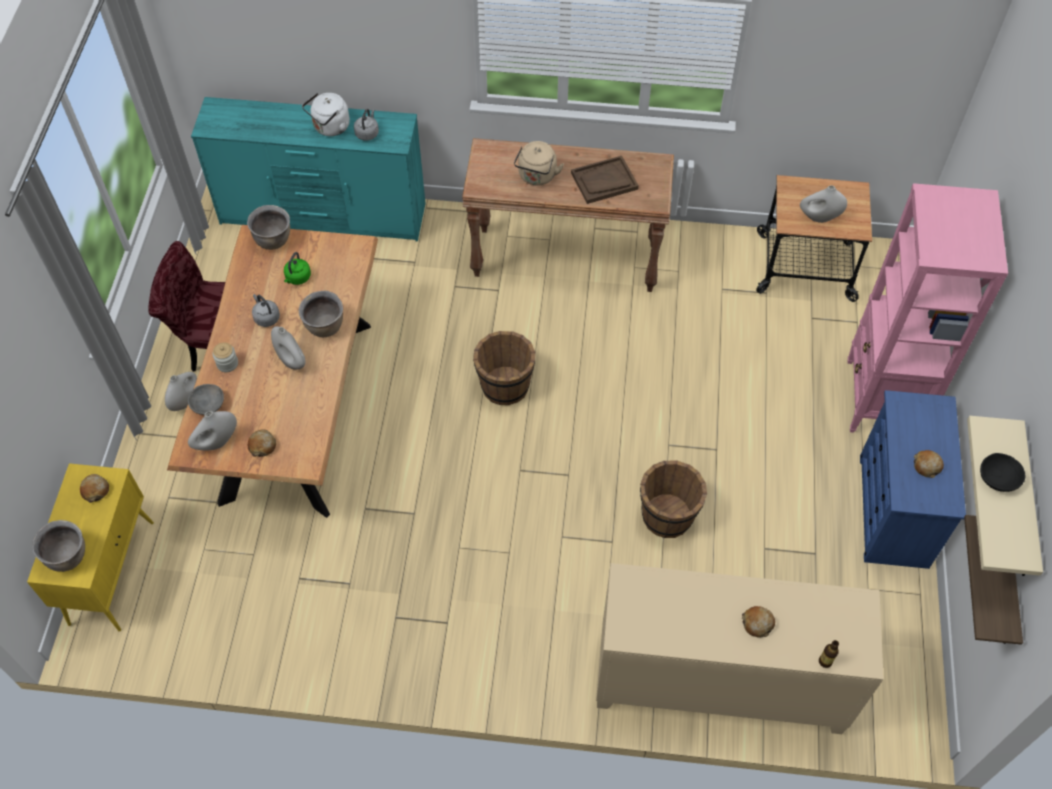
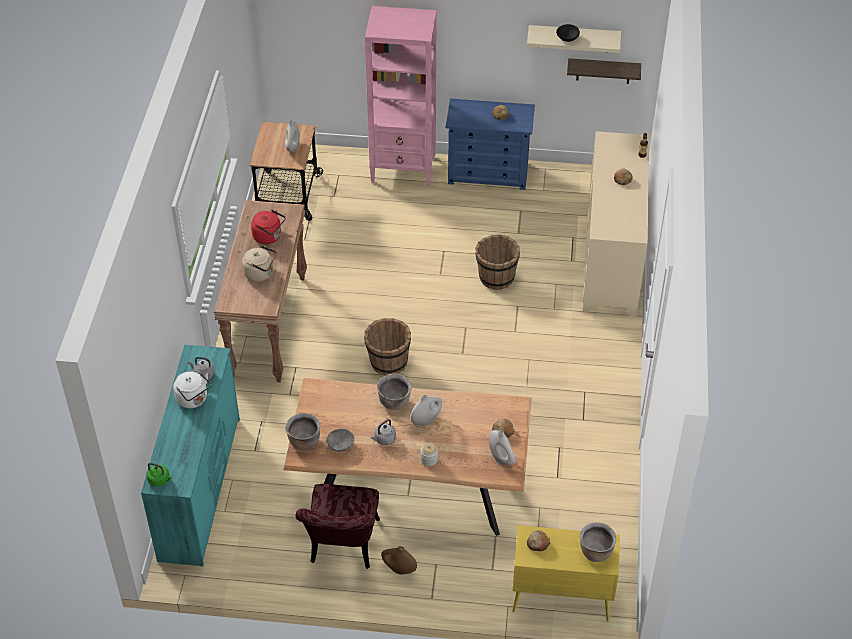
camera: 90 degrees left, 10 degrees down
white vase [165,372,197,411] -> brown vase [381,546,417,575]
grey bowl [188,384,224,415] -> grey bowl moved to [327,429,354,452]
green kettle [284,252,311,285] -> green kettle moved to [146,463,172,487]
brown tray [571,156,639,204] -> red kettle [251,210,286,244]

